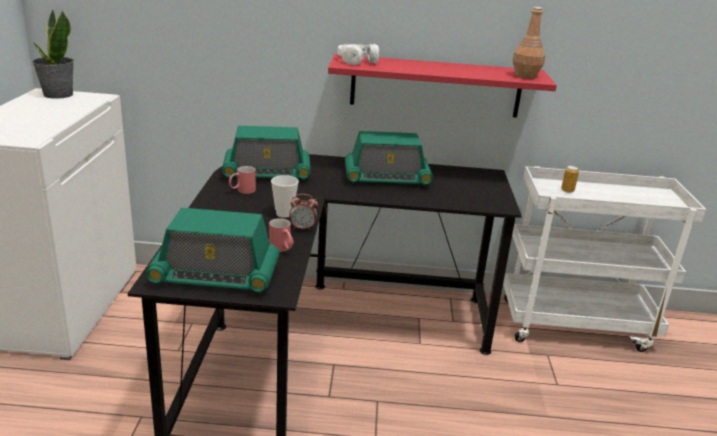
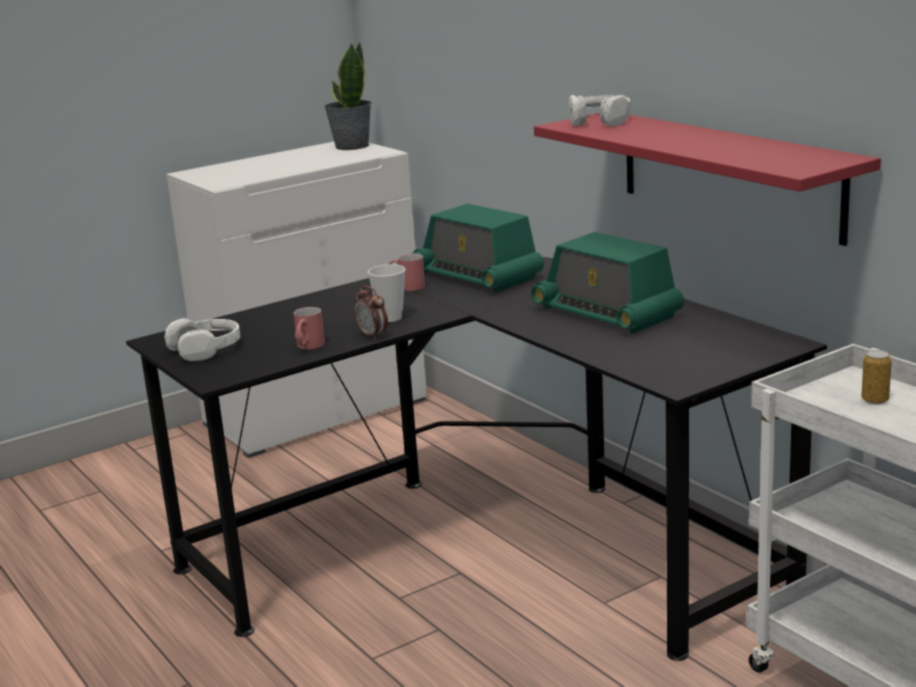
camera: 55 degrees right, 5 degrees down
radio [146,208,280,293] -> white headphones [165,318,240,361]
brown bottle [513,7,545,78] -> none

